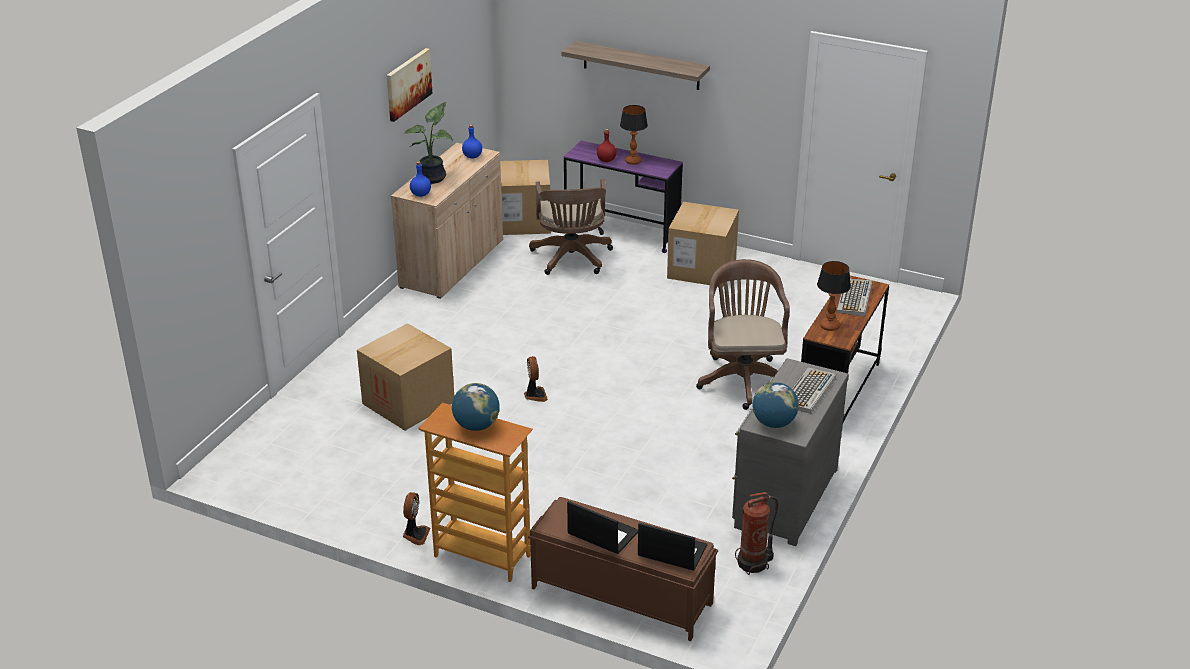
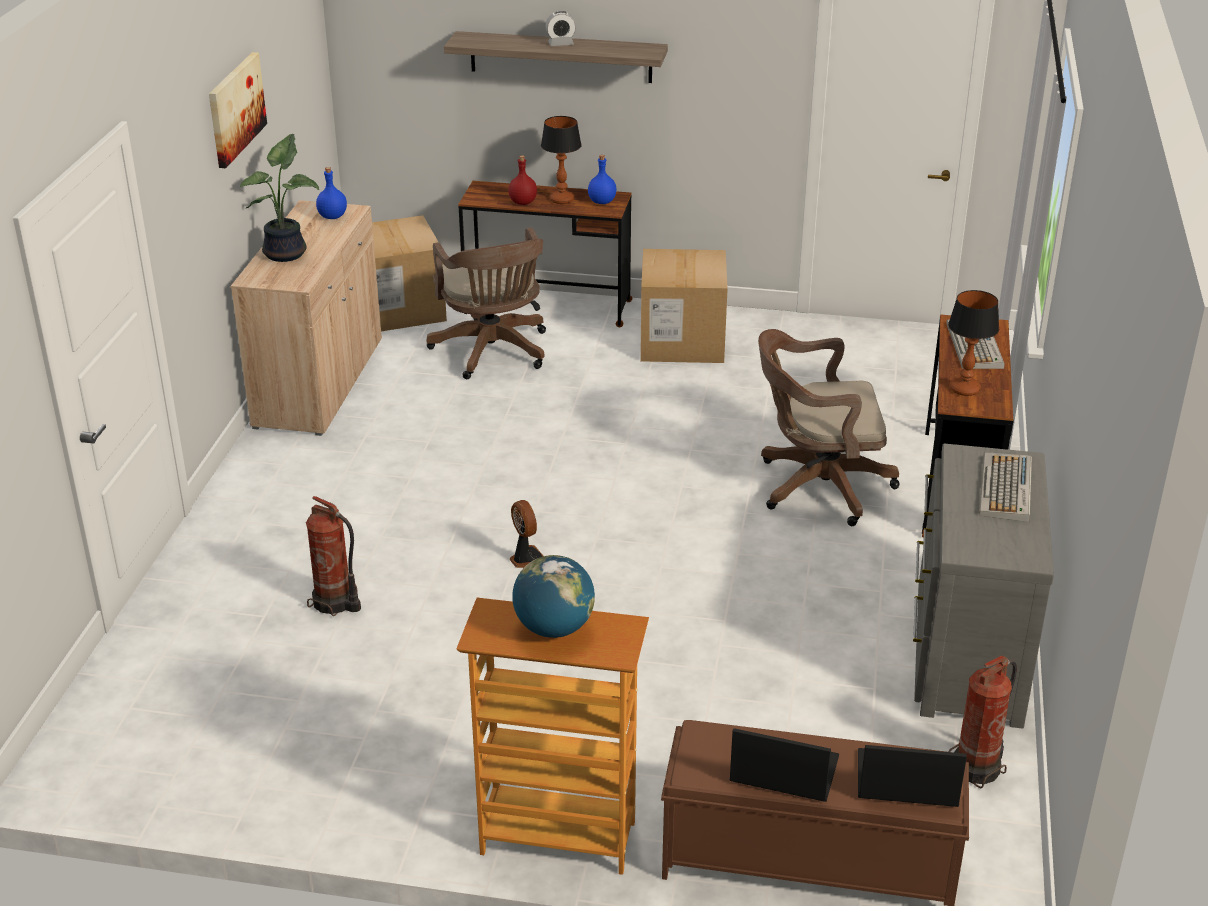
camera: 15 degrees left, 0 degrees up
cardboard box [357,323,454,431] -> fire extinguisher [306,496,361,616]
fan [403,492,430,545] -> none
blue bottle [410,161,431,197] -> blue bottle moved to [588,155,616,204]
purple desk [564,141,683,253] -> brown desk [458,181,632,327]
brown office chair [696,259,790,410] -> brown office chair turned 75 degrees counterclockwise [758,329,900,526]
globe [752,382,799,428] -> none
none -> alarm clock [545,11,576,46]

